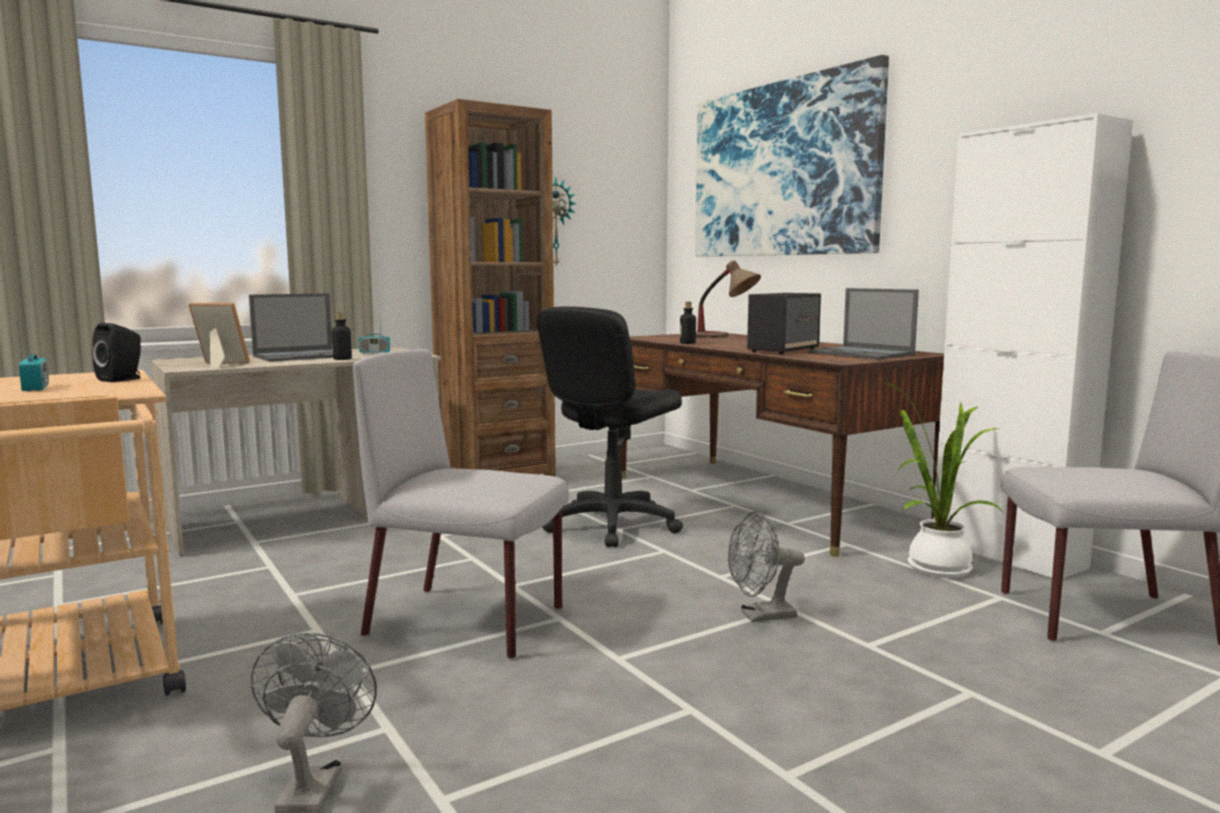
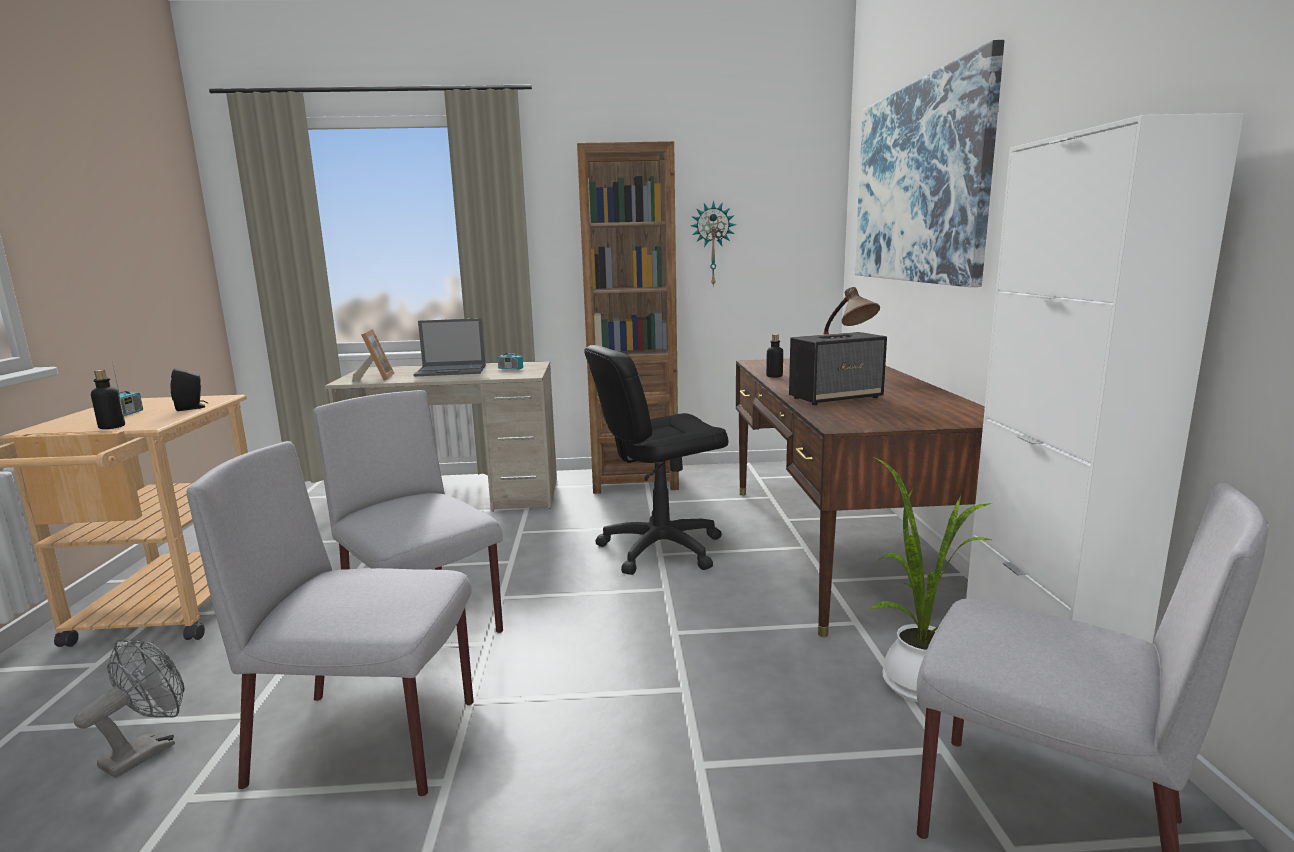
camera: 30 degrees right, 5 degrees up
picture frame [188,303,250,368] -> picture frame turned 45 degrees clockwise [352,329,395,382]
bottle [332,312,352,360] -> bottle moved to [91,370,125,429]
grey fan [728,511,805,622] -> none
laptop [808,288,919,359] -> none
none -> grey chair [186,441,474,797]

